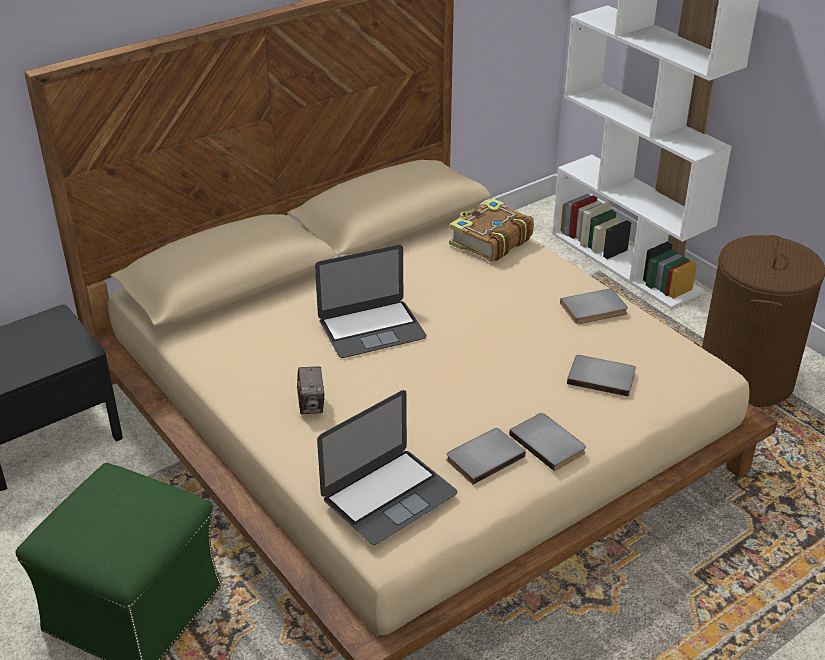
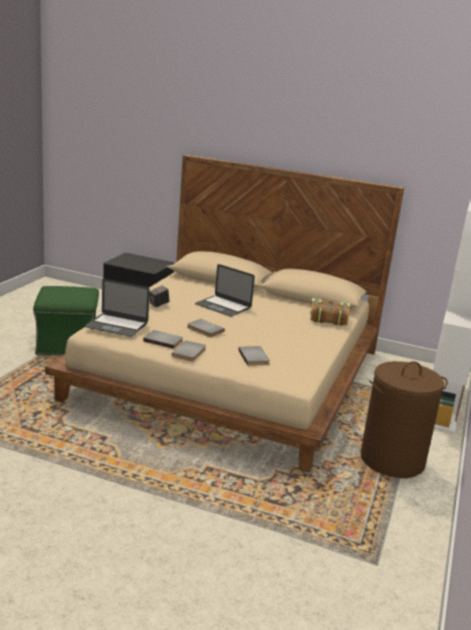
camera: 55 degrees right, 15 degrees down
grey book [560,288,628,324] -> grey book moved to [187,319,225,337]

